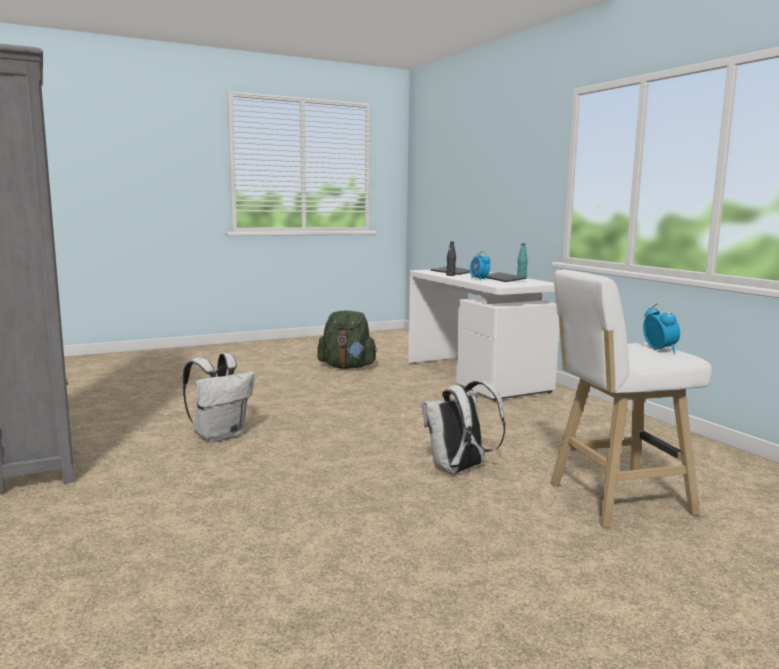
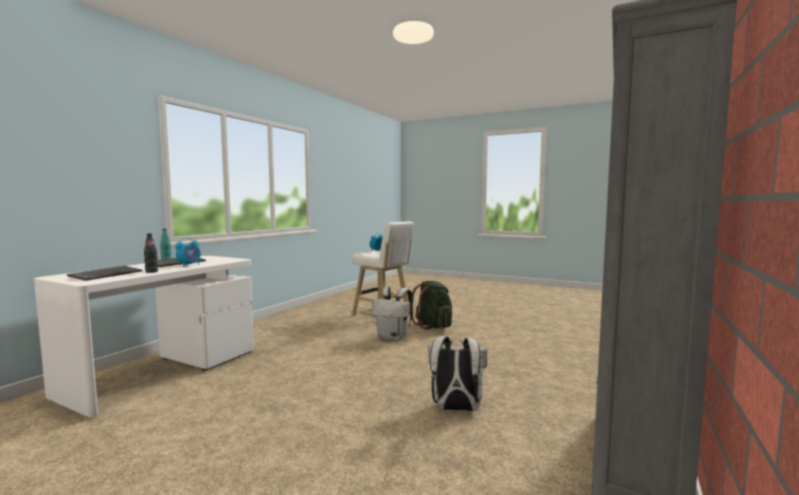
camera: 125 degrees left, 5 degrees down
green backpack [317,311,378,369] -> green backpack moved to [410,281,452,329]

